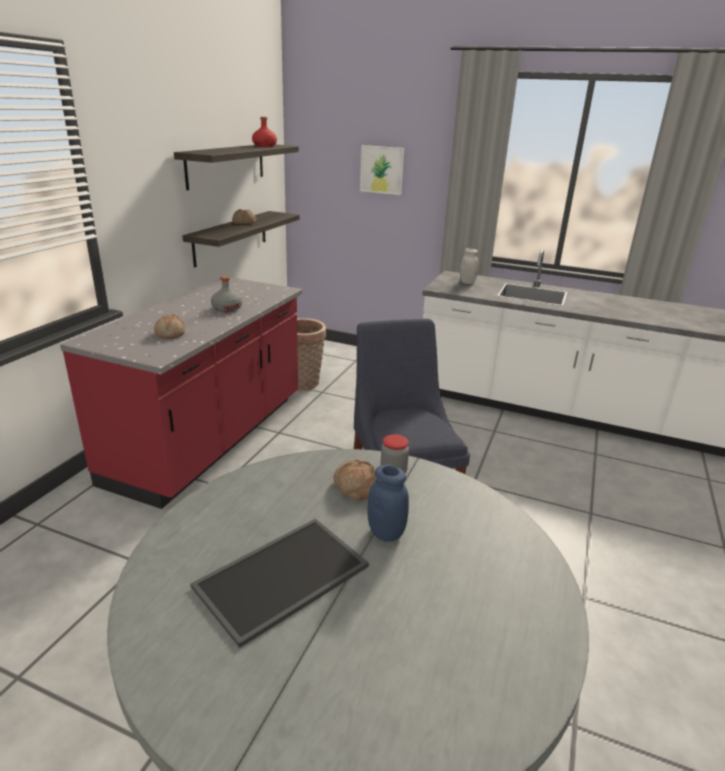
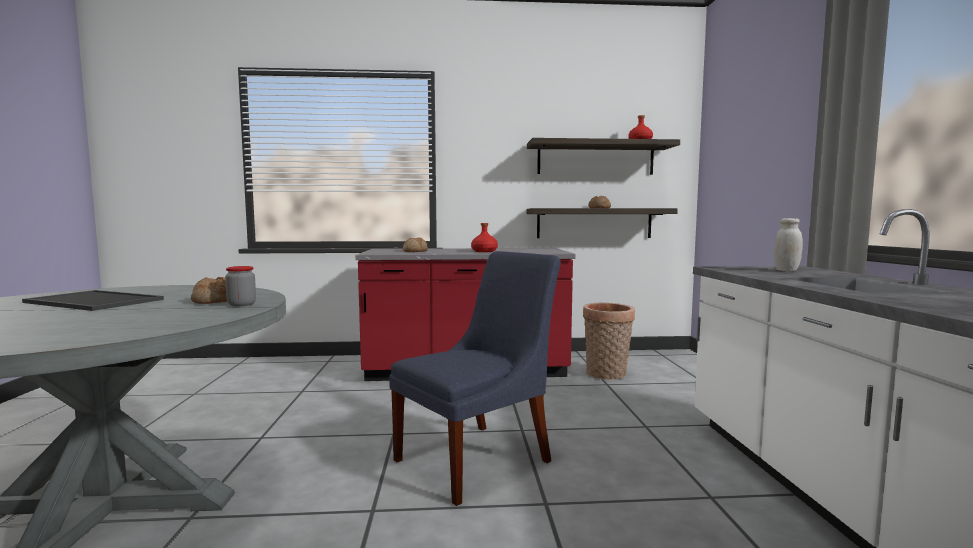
camera: 65 degrees right, 20 degrees down
grey bottle [211,276,242,312] -> red bottle [471,223,498,252]
picture [360,145,404,195] -> none
blue jar [367,464,409,542] -> none

